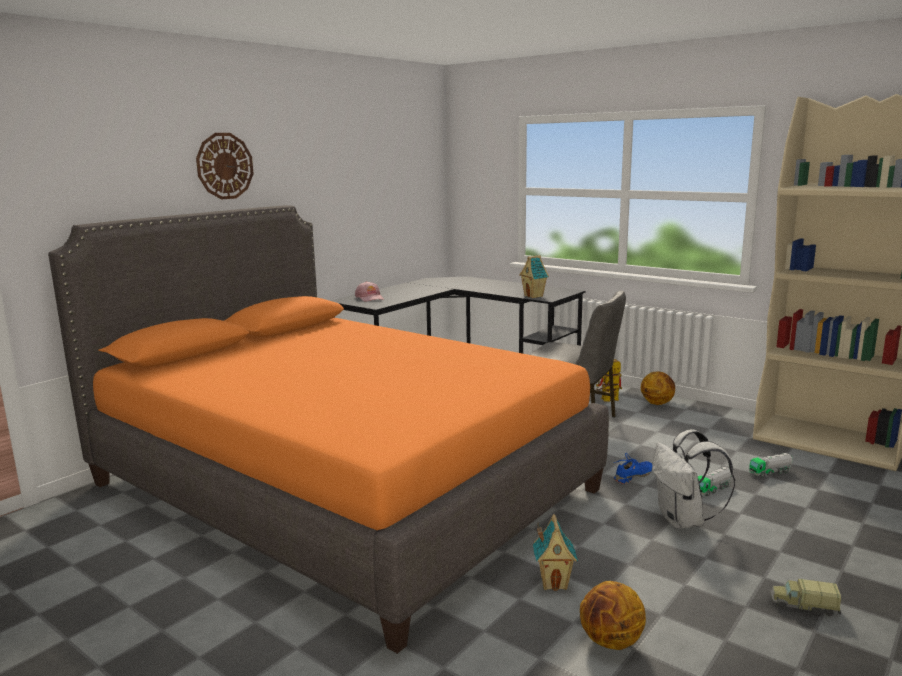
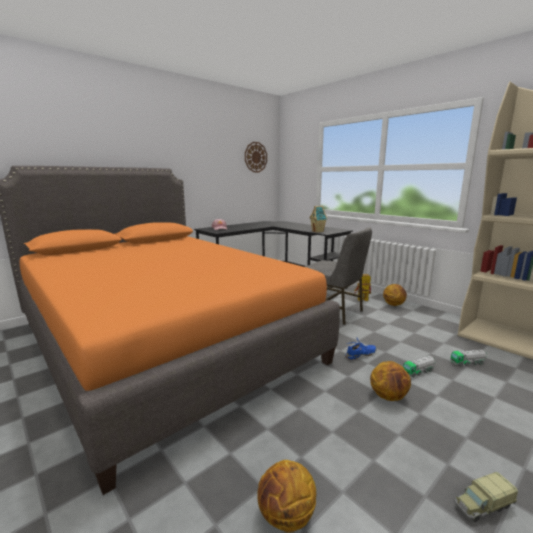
camera: 10 degrees right, 0 degrees up
wall clock [196,133,254,200] -> wall clock moved to [245,142,267,172]
toy house [533,514,578,591] -> none
white backpack [652,429,735,529] -> basketball [370,361,411,401]
toy truck [770,579,841,616] -> toy truck turned 45 degrees counterclockwise [454,472,518,522]

